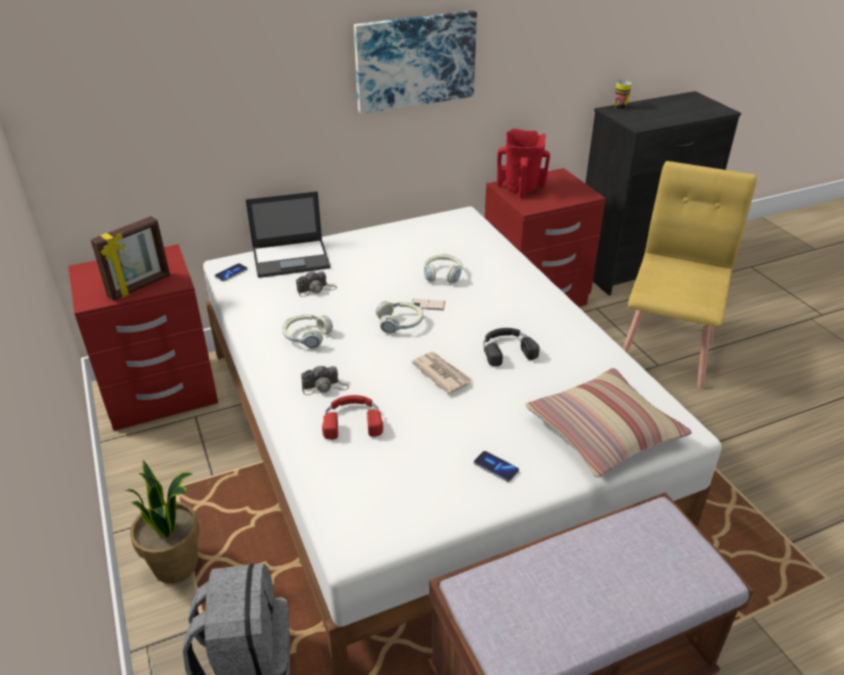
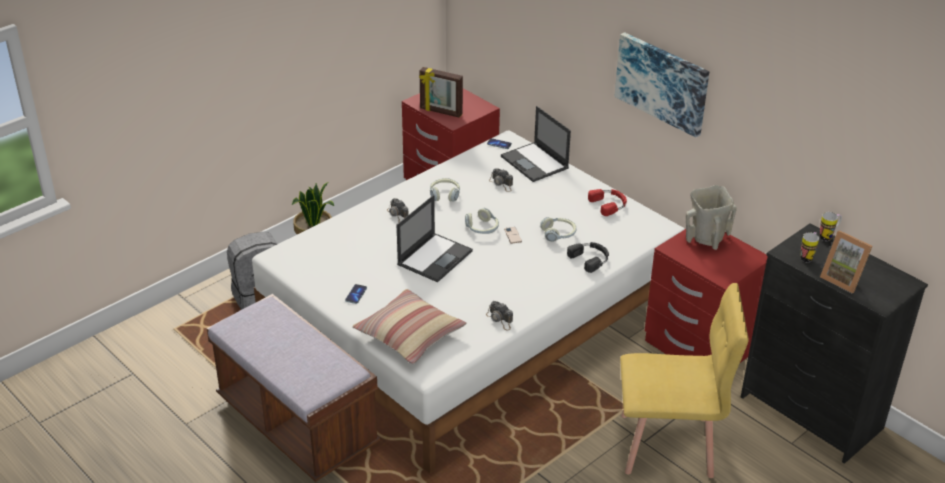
camera: 70 degrees right, 0 degrees up
red headphones [322,395,383,440] -> red headphones moved to [588,189,627,216]
newspaper [411,352,472,394] -> laptop [397,195,473,282]
black headphones [483,328,540,366] -> black headphones moved to [567,242,609,273]
red vase [497,129,550,198] -> beige vase [686,185,737,250]
none -> camera [486,301,513,330]
none -> mug [801,232,819,262]
none -> picture frame [820,230,873,293]

